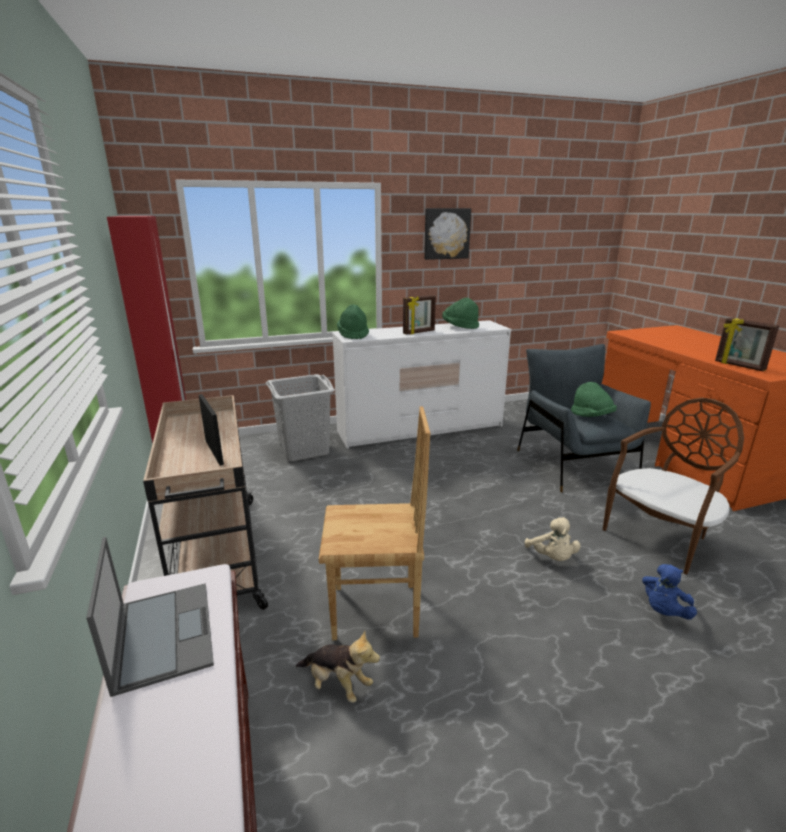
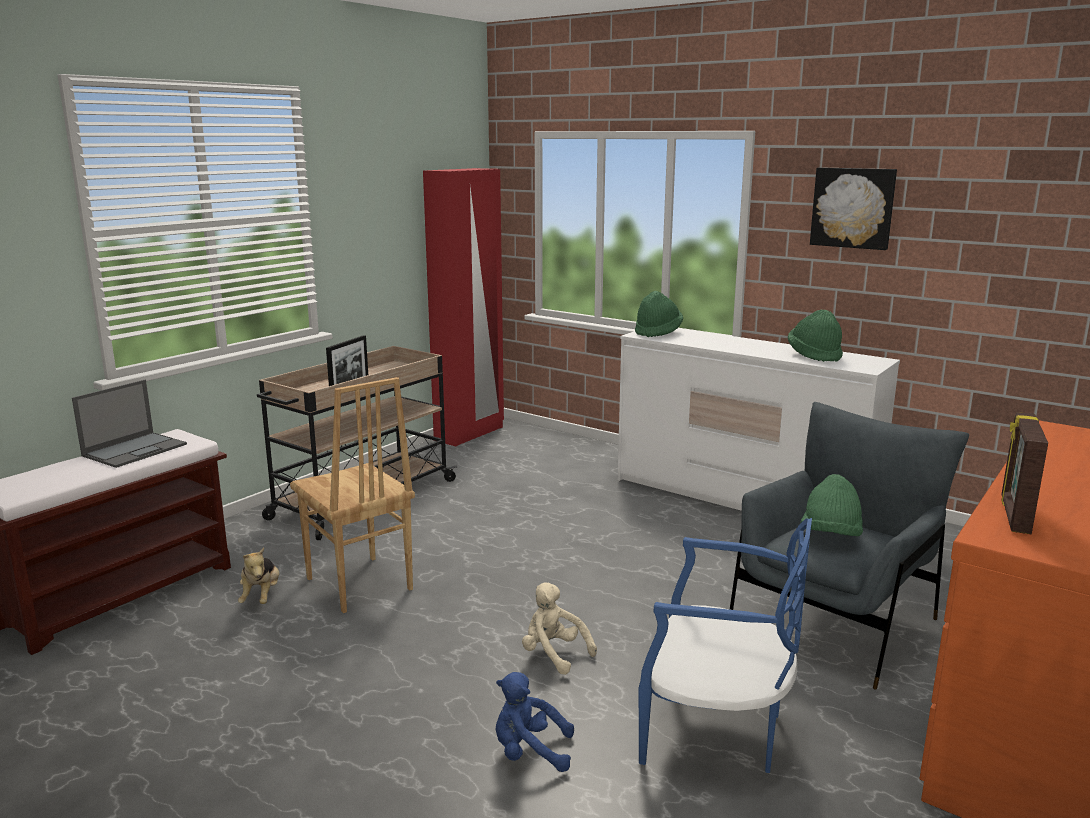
camera: 55 degrees right, 5 degrees down
grey laundry basket [266,374,335,461] -> none
picture frame [403,295,436,335] -> none
beige plush toy [525,517,581,561] -> beige plush toy turned 90 degrees clockwise [522,582,597,675]
brown chair [603,397,744,575] -> blue chair [639,518,812,773]

